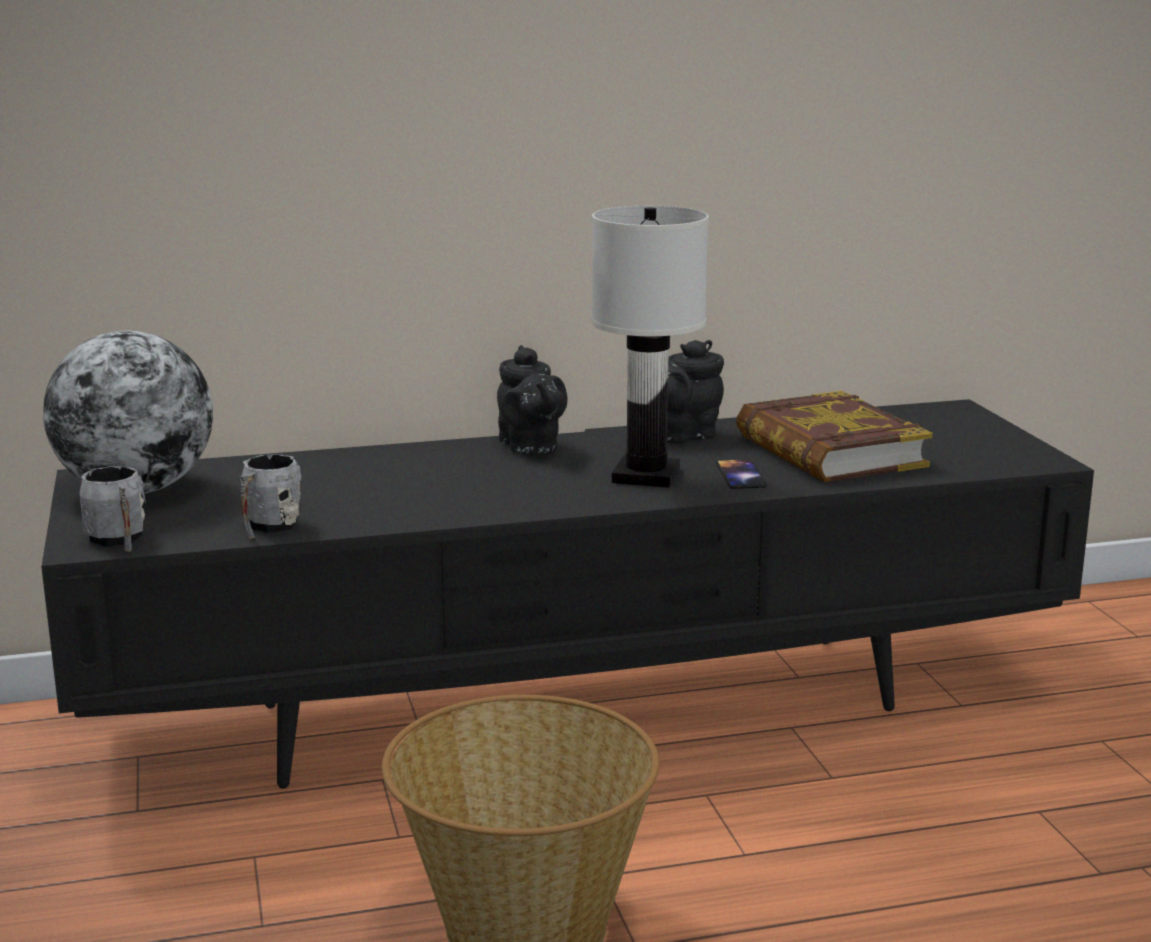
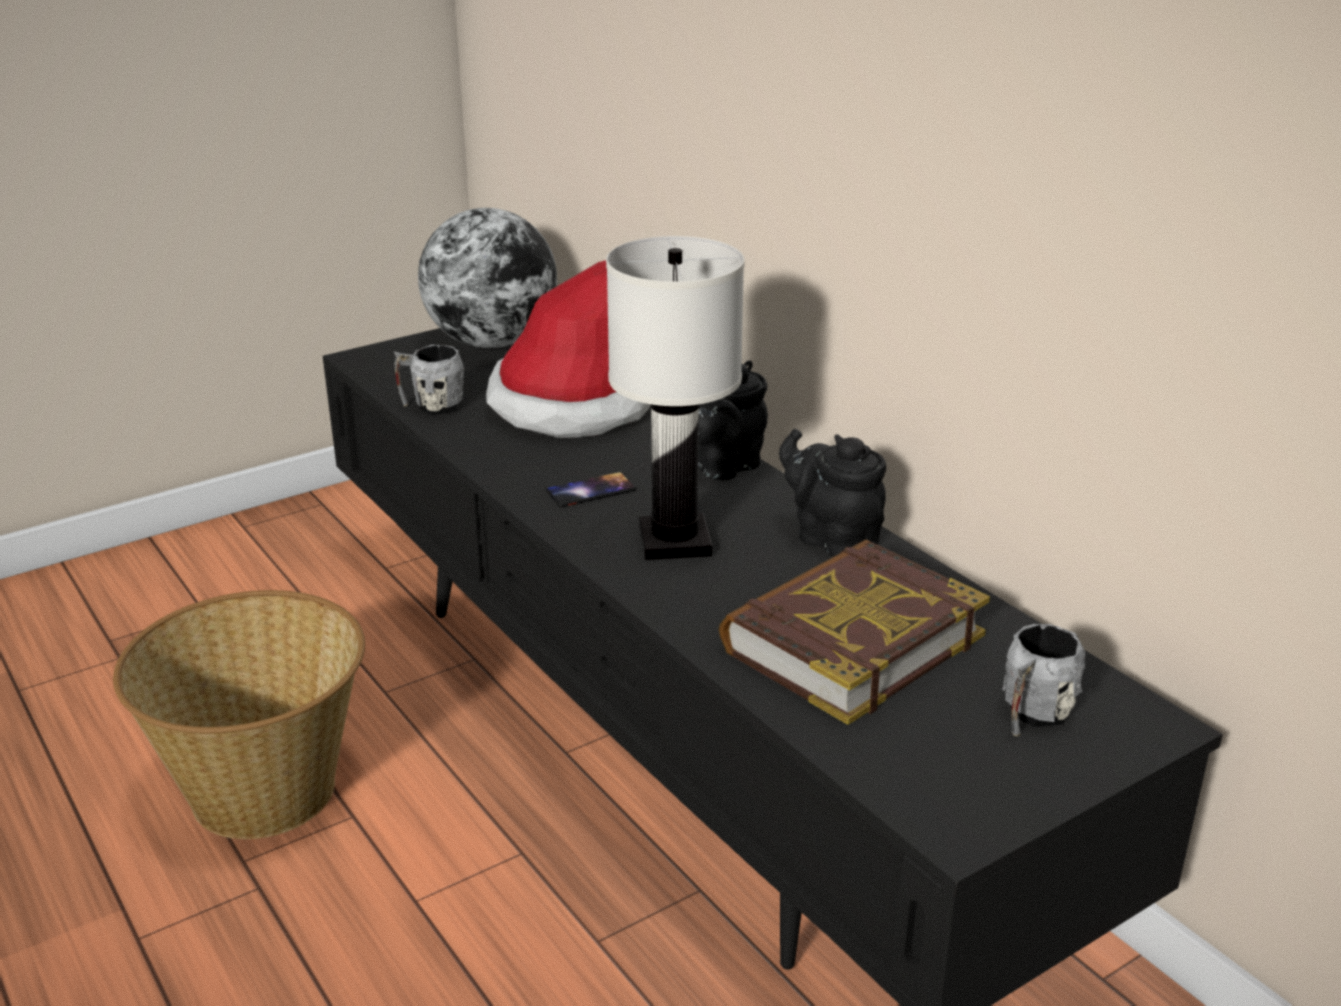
camera: 70 degrees right, 10 degrees up
grey mug [80,466,146,552] -> grey mug moved to [1002,624,1085,736]
phone [716,460,767,489] -> phone moved to [546,472,636,507]
none -> hat [486,260,650,438]

